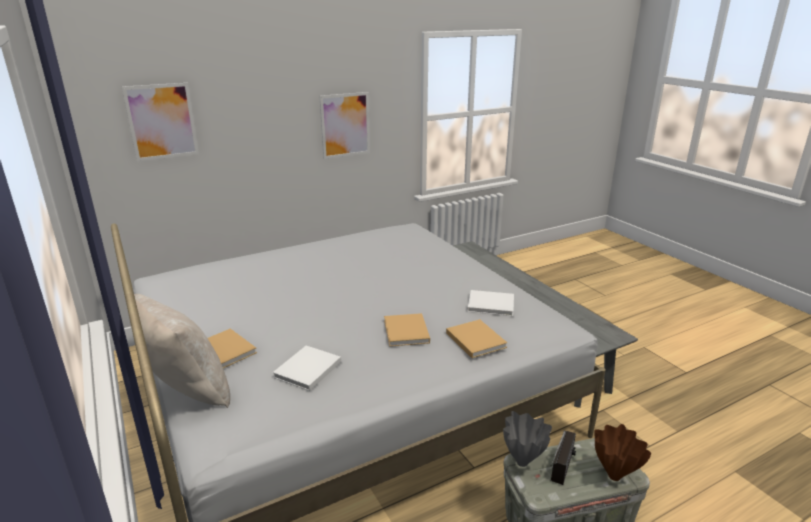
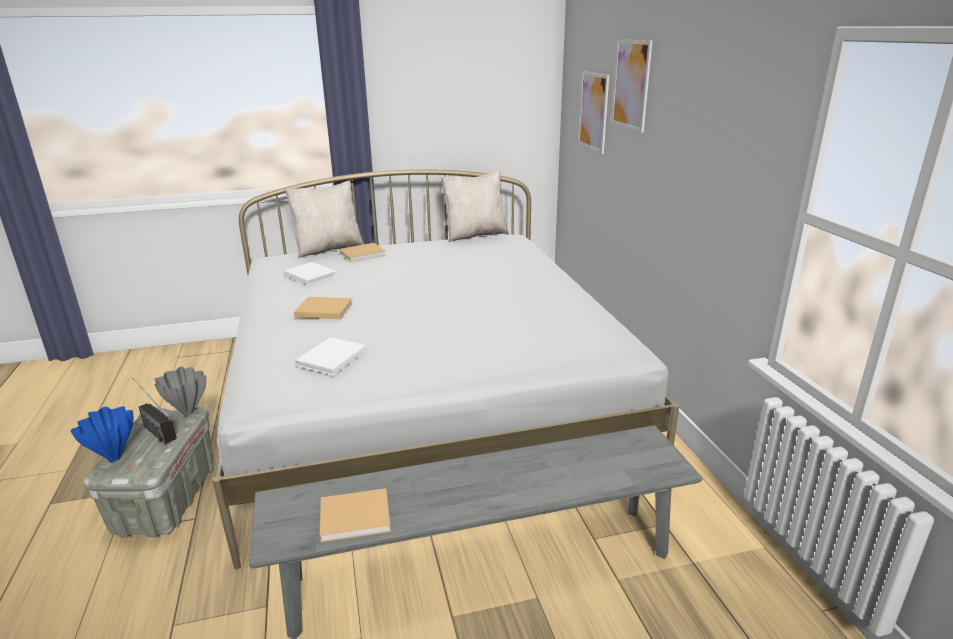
camera: 105 degrees right, 0 degrees up
picture [319,92,370,159] -> picture moved to [611,39,652,133]
beige book [446,319,507,358] -> beige book moved to [320,488,391,542]
brown vase [594,424,652,481] -> blue vase [70,406,133,462]
none -> beige pillow [441,171,509,242]

